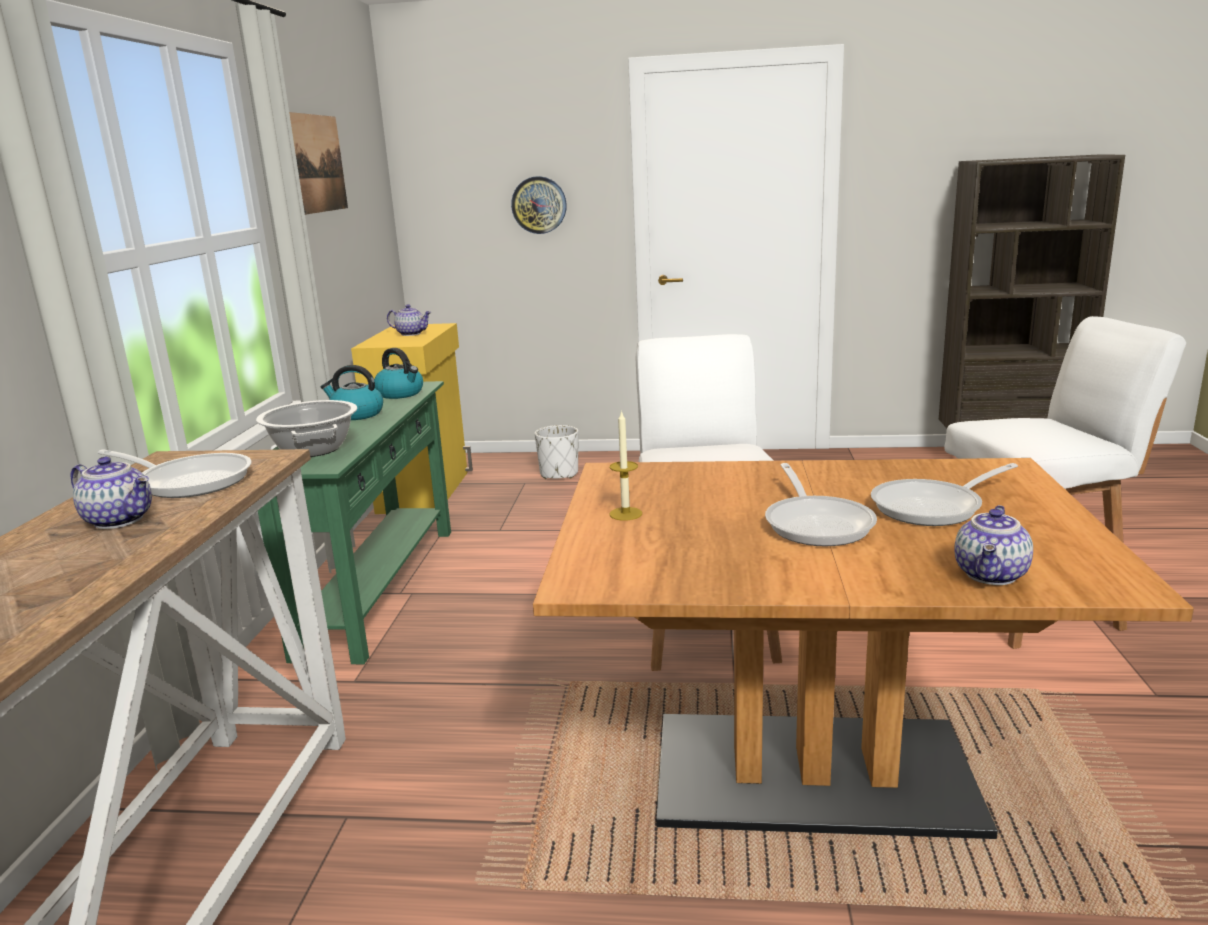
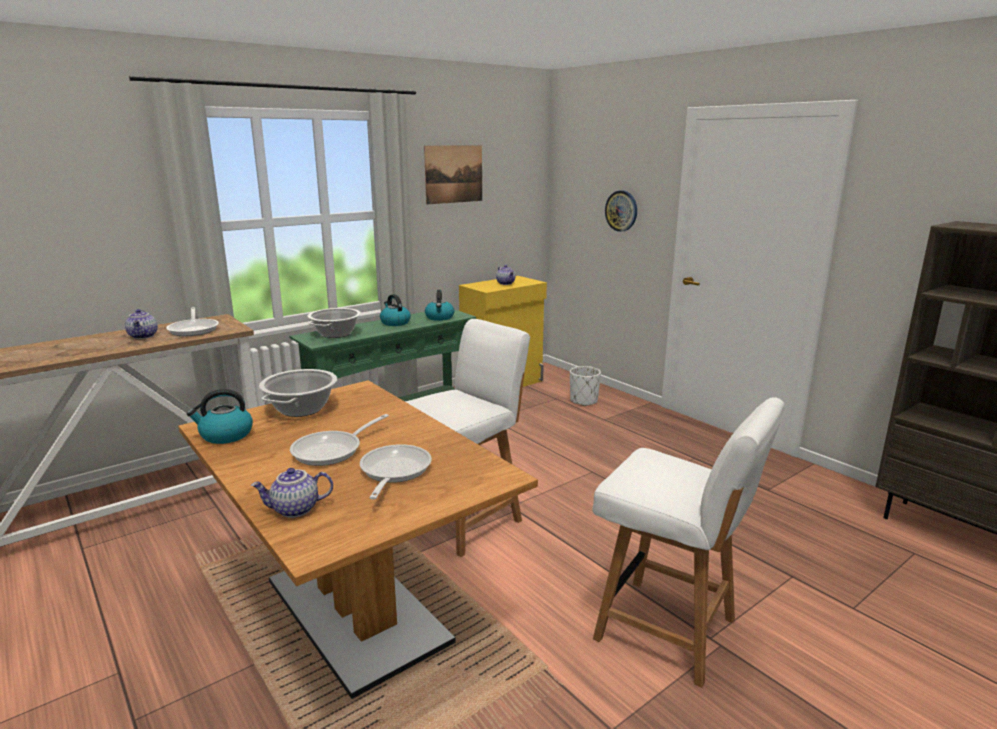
camera: 45 degrees right, 0 degrees up
candle [609,410,642,521] -> cooking pot [259,369,337,417]
frying pan [871,463,1018,526] -> frying pan turned 75 degrees clockwise [360,444,432,499]
none -> kettle [187,389,253,444]

